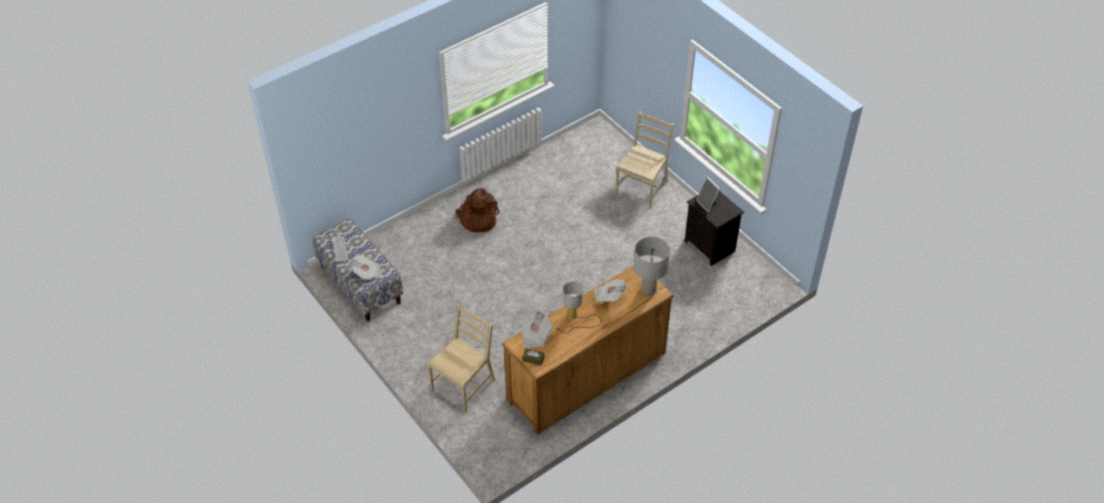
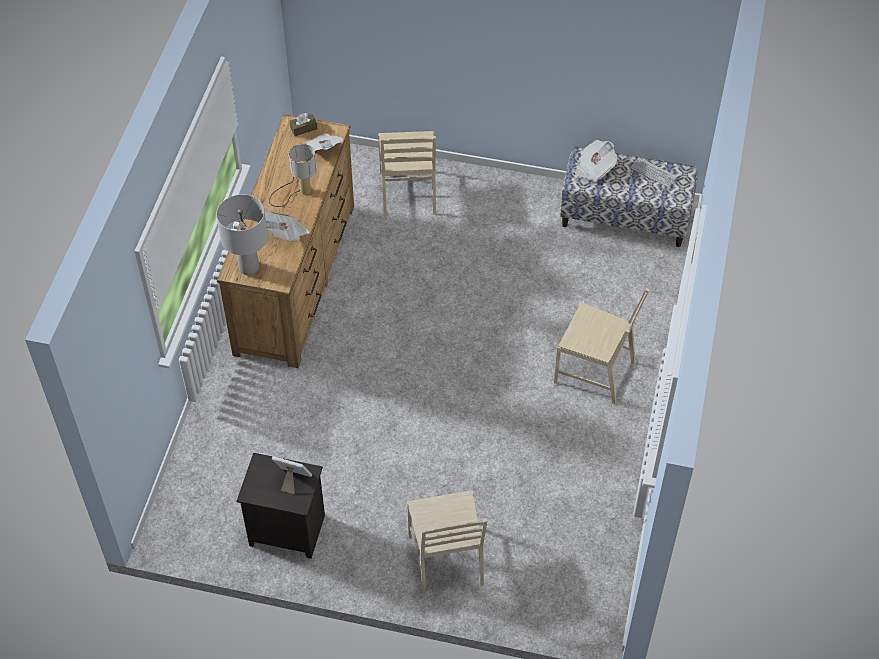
camera: 140 degrees right, 5 degrees up
brown backpack [455,188,500,232] -> beige chair [554,288,650,404]

